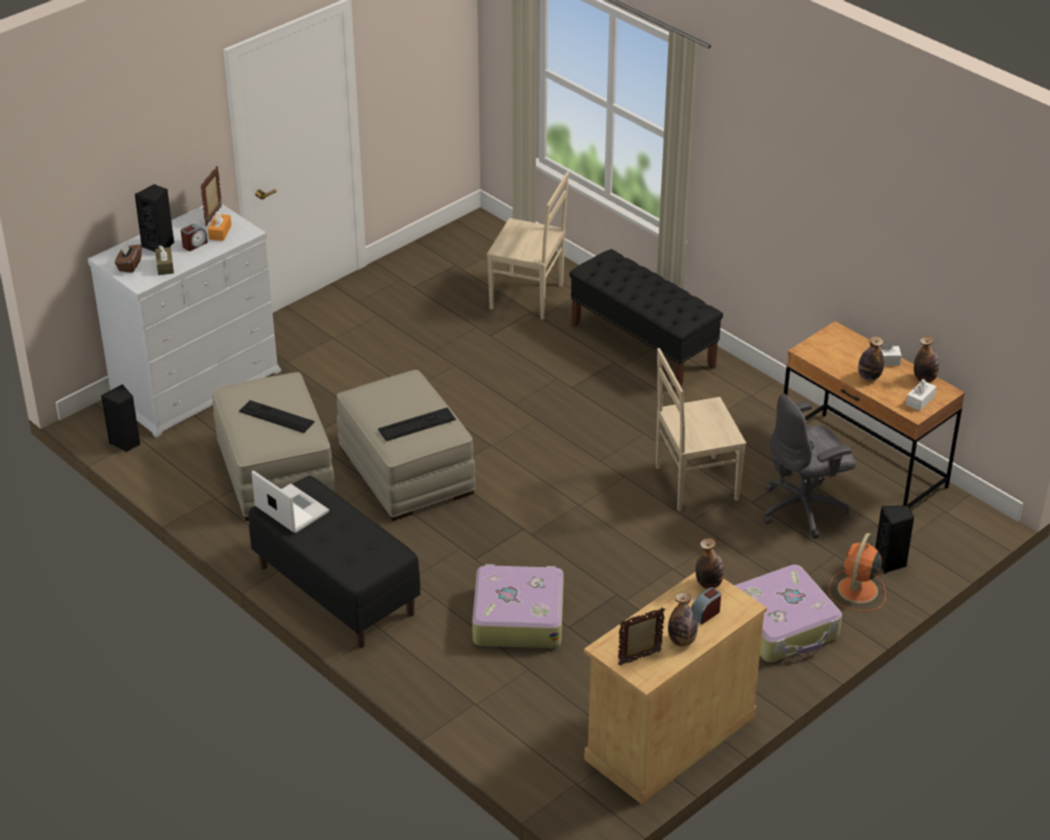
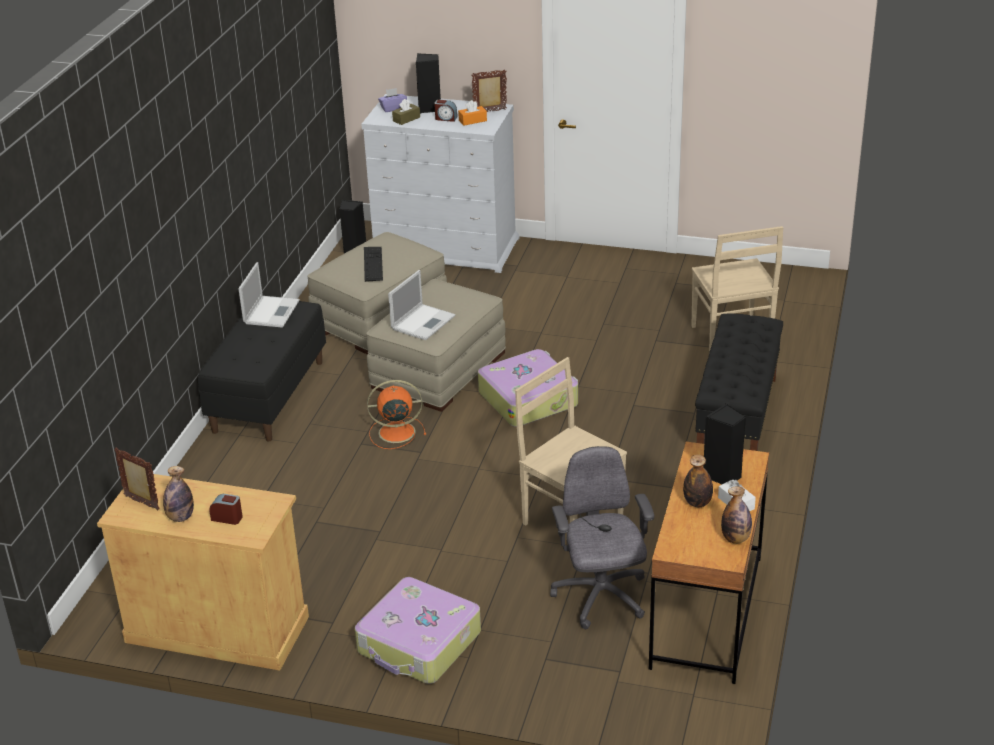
camera: 60 degrees right, 5 degrees down
brown tissue box [115,242,142,273] -> purple tissue box [378,88,407,112]
keyboard [378,407,456,441] -> laptop [388,270,455,340]
suitcase [472,564,564,648] -> suitcase moved to [478,349,578,427]
bottle [696,538,724,589] -> none
grey office chair [764,394,856,539] -> grey office chair turned 45 degrees clockwise [550,446,654,629]
orange fan [829,533,886,611] -> orange fan moved to [367,380,426,449]
black speaker [875,505,915,574] -> black speaker moved to [703,403,746,484]
white tissue box [906,379,936,411] -> none

